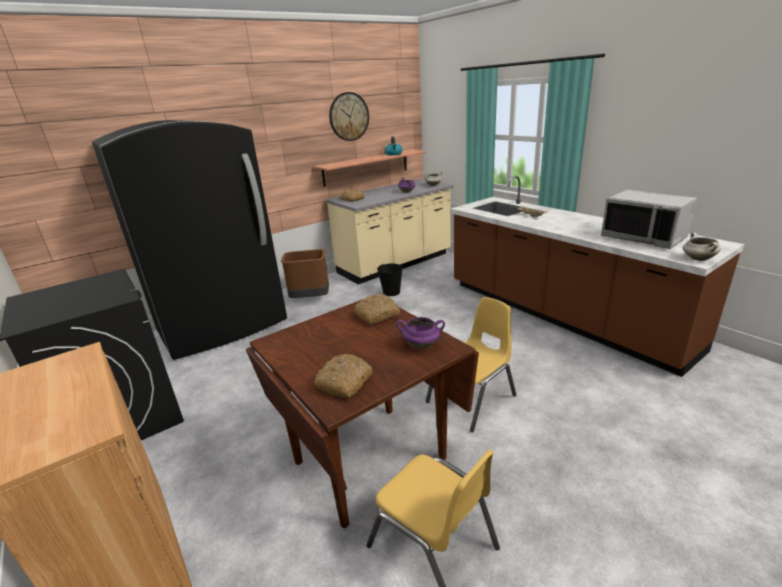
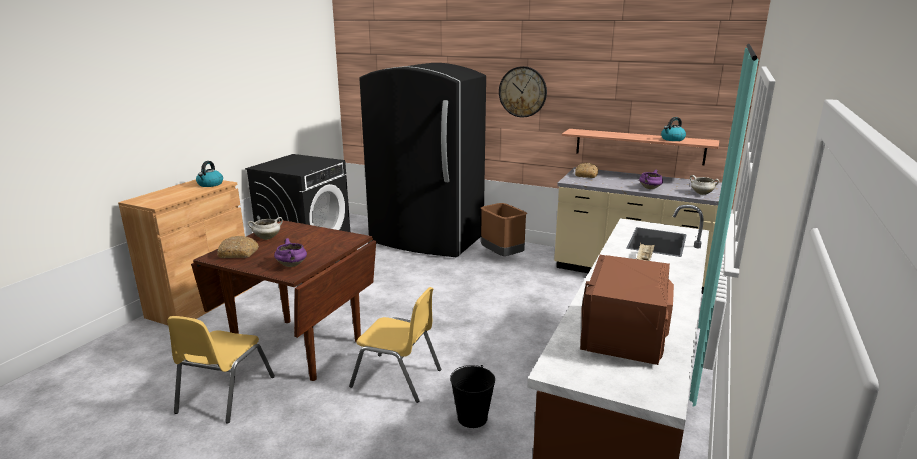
camera: 60 degrees right, 5 degrees down
wall clock [329,92,369,141] -> wall clock moved to [499,66,547,117]
bread [354,294,400,325] -> none
black bucket [377,264,403,296] -> black bucket moved to [450,365,495,428]
grey microwave [601,190,697,249] -> brown microwave [580,255,674,365]
white cooking pot [683,233,721,261] -> white cooking pot moved to [248,217,283,240]
none -> kettle [196,161,223,187]

